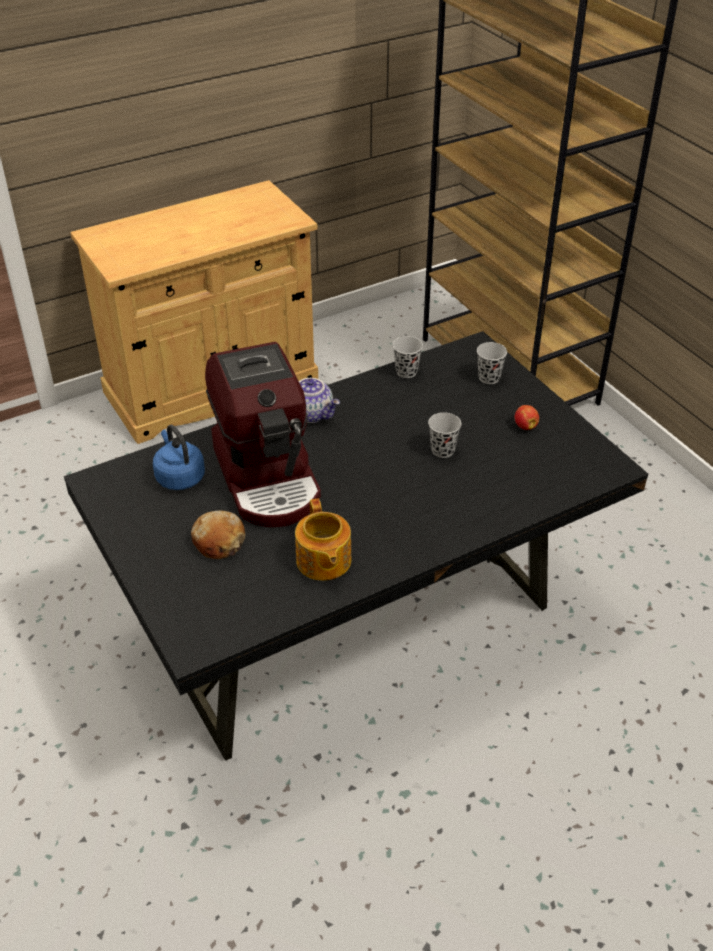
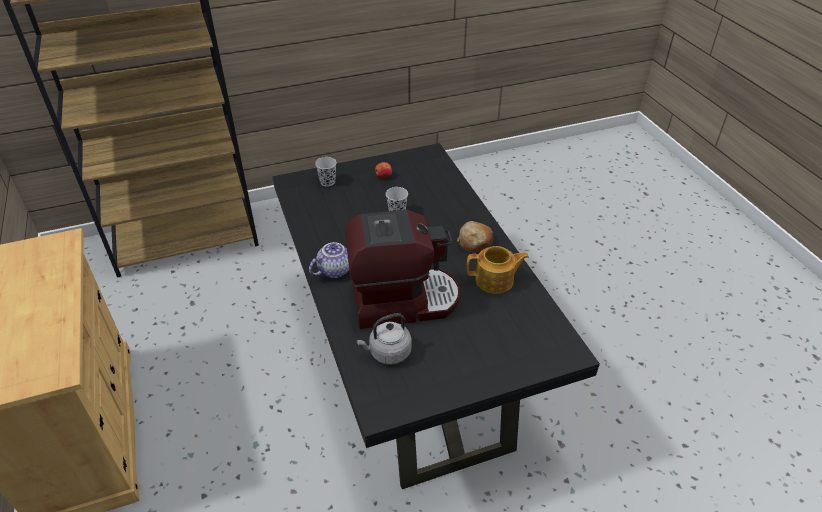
camera: 80 degrees left, 0 degrees up
blue kettle [153,425,205,490] -> grey kettle [357,313,412,365]
bread [191,510,245,559] -> bread moved to [457,221,493,252]
black cup [393,336,423,378] -> none

